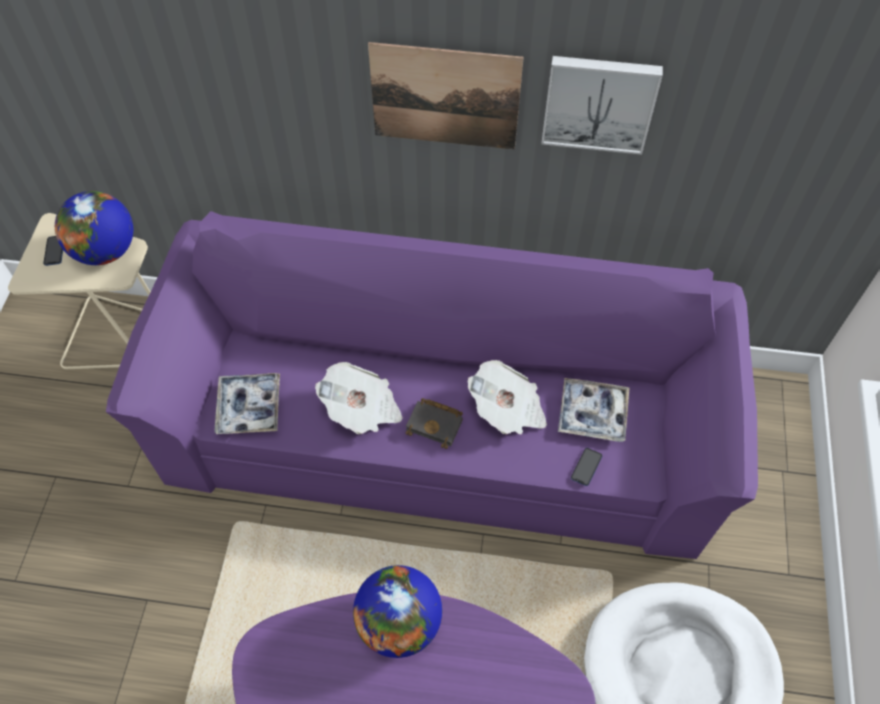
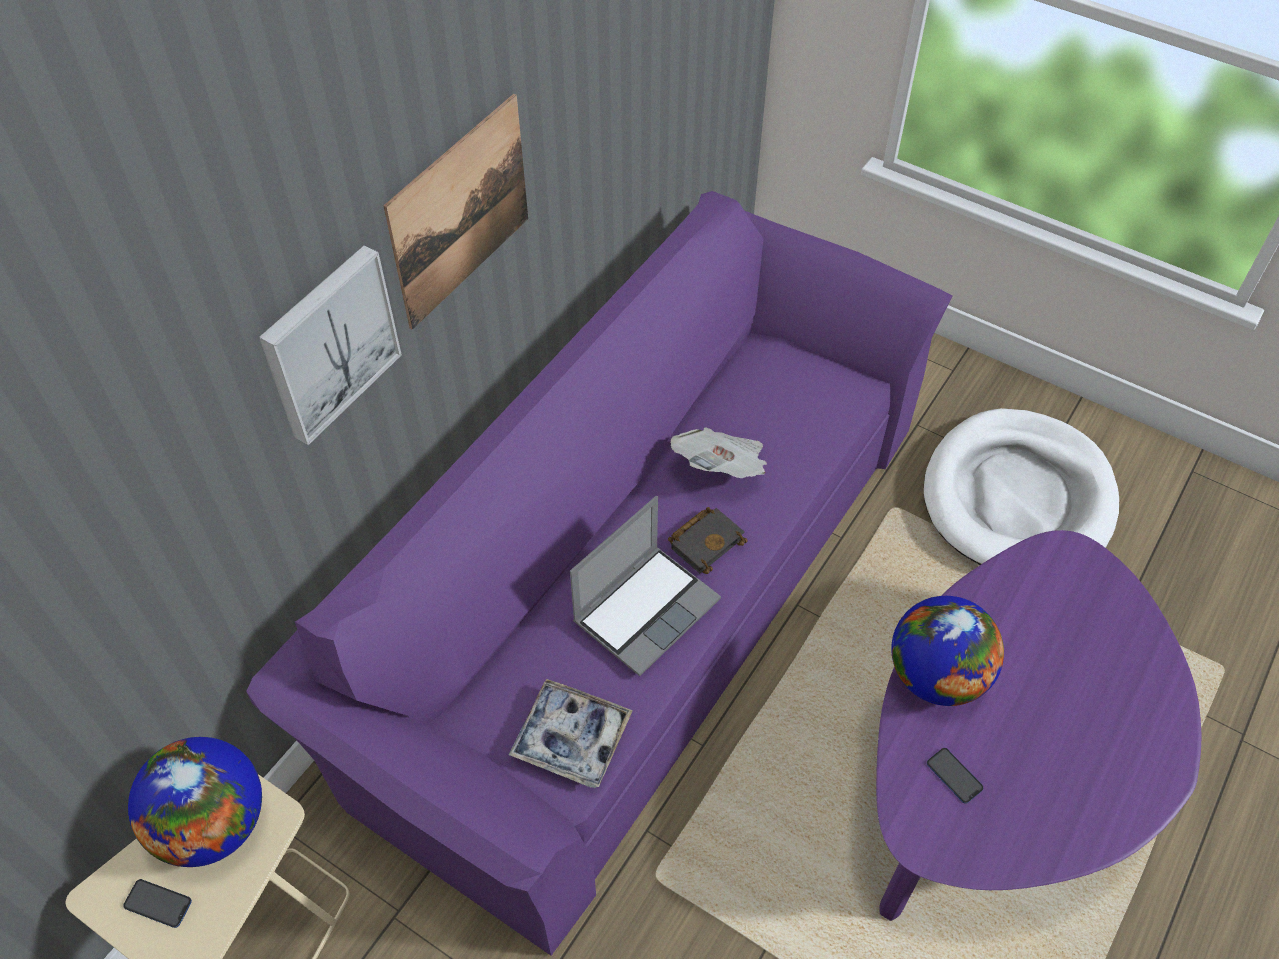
camera: 65 degrees left, 5 degrees down
newspaper [315,362,403,434] -> laptop [570,496,721,676]
picture [541,56,663,155] -> picture moved to [259,245,402,445]
tray [558,378,630,442] -> none
phone [571,448,602,486] -> phone moved to [927,748,983,804]

